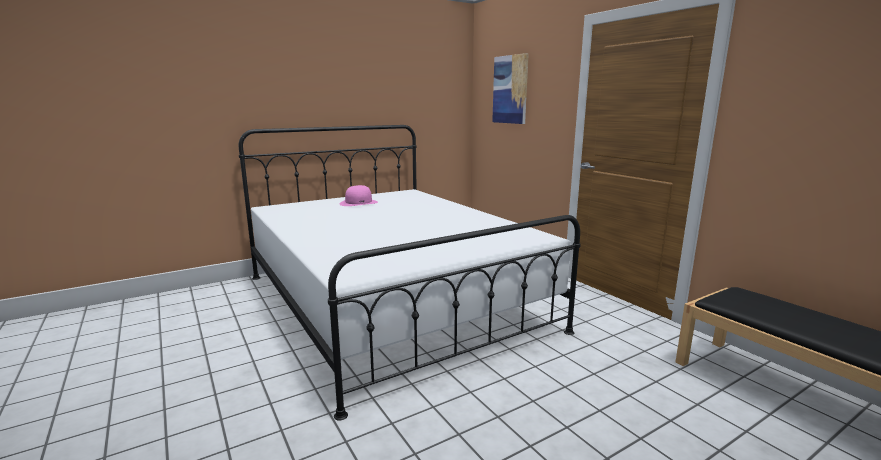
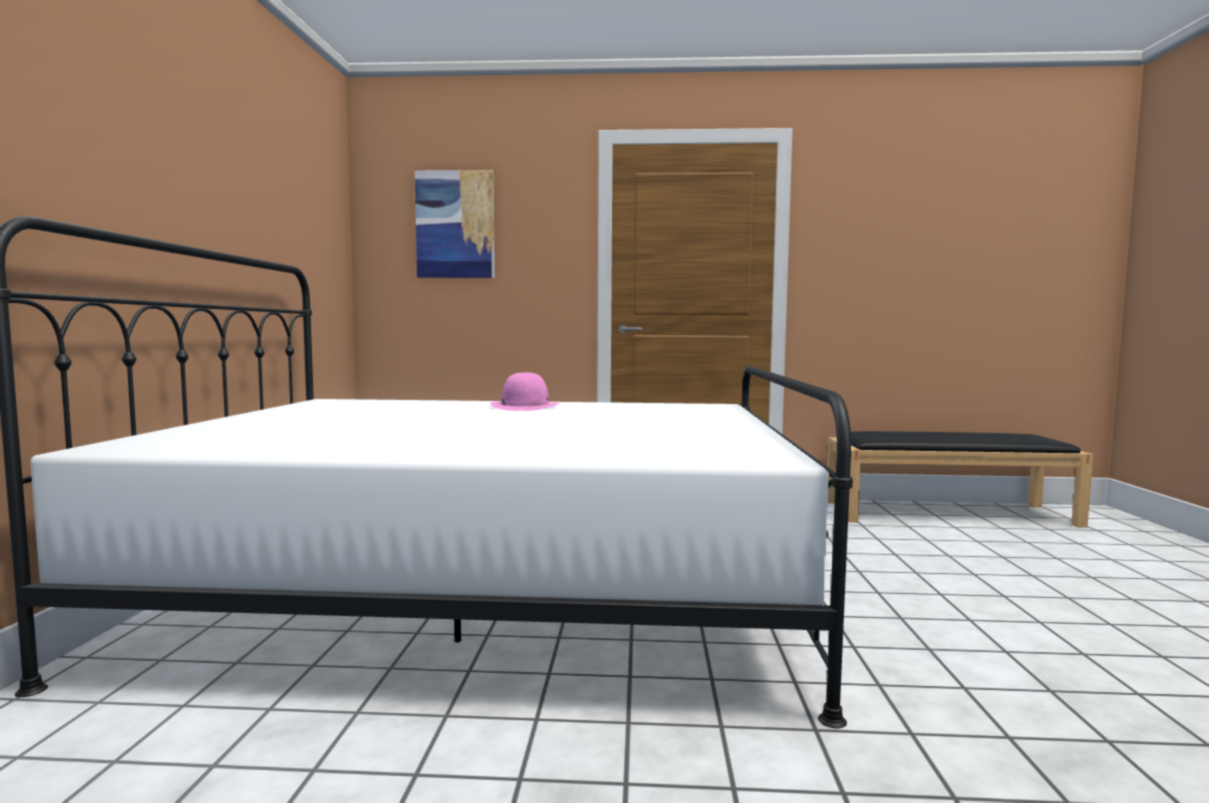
camera: 55 degrees left, 10 degrees down
pink hat [340,185,378,206] -> pink hat moved to [490,373,559,411]

